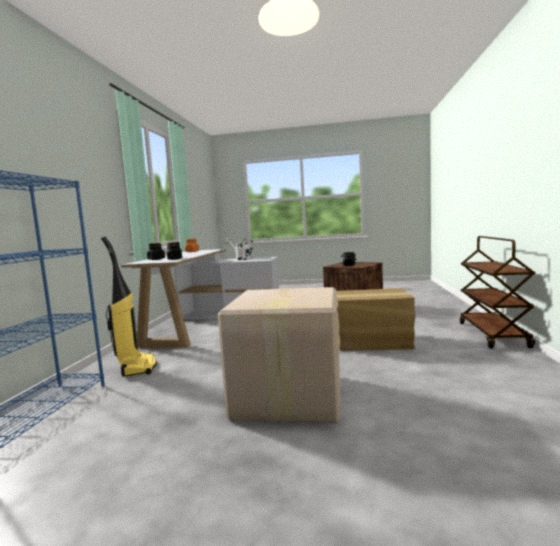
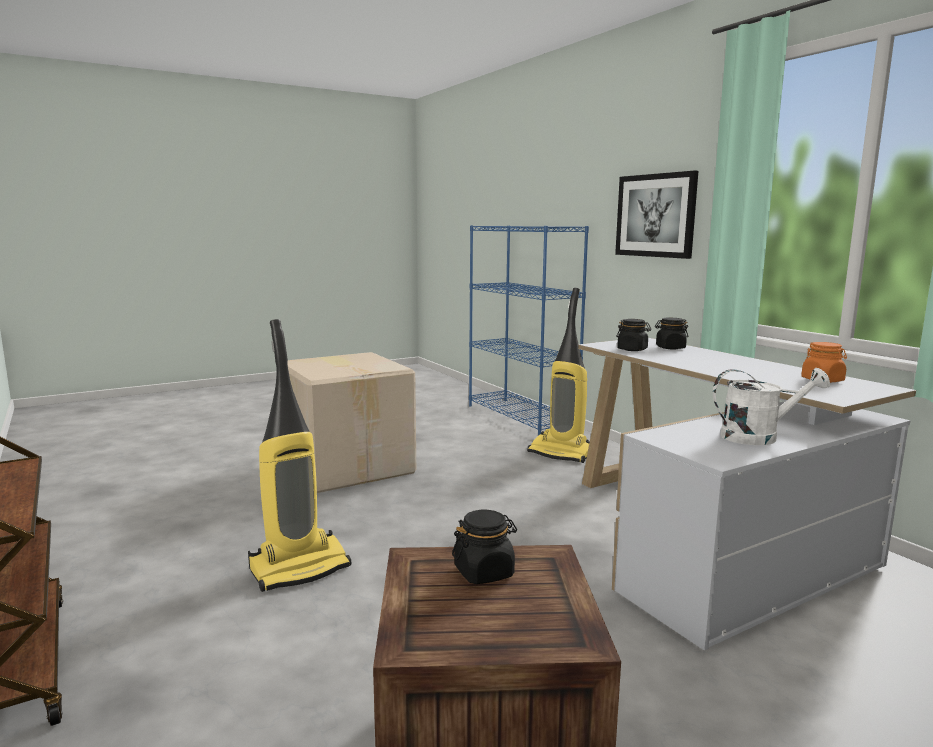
camera: 140 degrees right, 5 degrees up
cardboard box [337,288,416,351] -> vacuum cleaner [248,319,351,592]
none -> picture [615,171,698,259]

